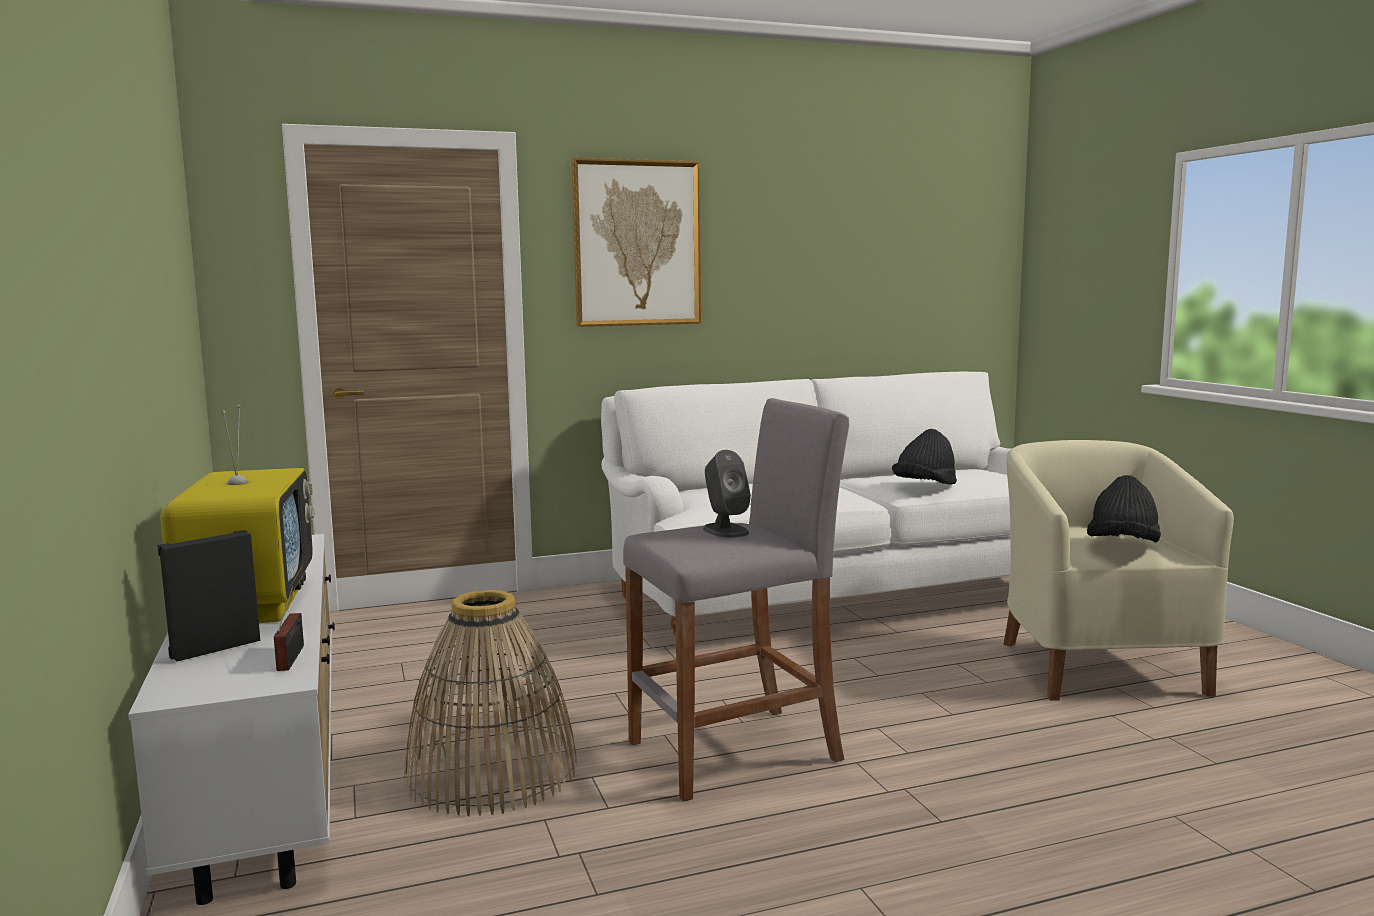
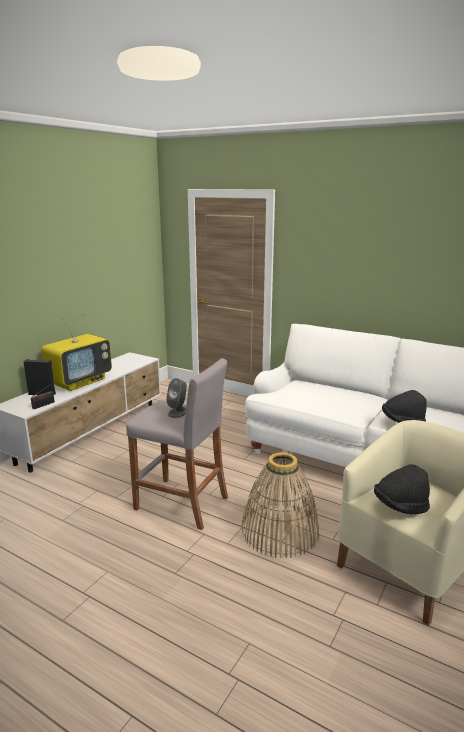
camera: 50 degrees right, 10 degrees up
basket [404,590,577,816] -> basket moved to [241,452,319,558]
picture [572,158,701,327] -> none

